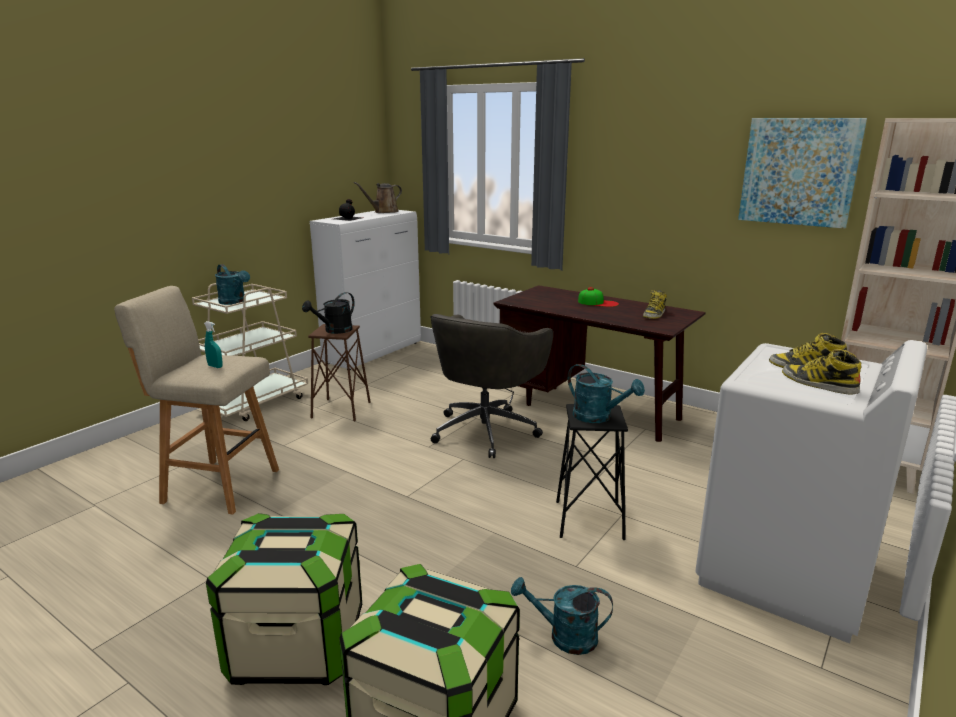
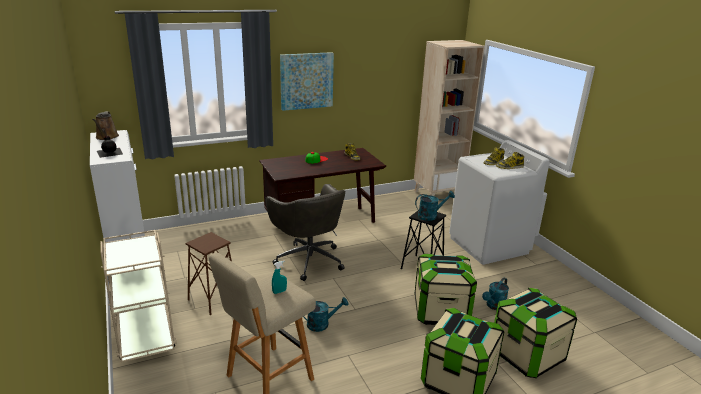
camera: 60 degrees left, 5 degrees up
turquoise watering can [215,264,250,305] -> turquoise watering can moved to [304,297,348,332]
black watering can [302,292,355,334] -> none
picture [738,118,867,229] -> picture moved to [280,52,334,111]
none -> storage box [414,254,477,325]

